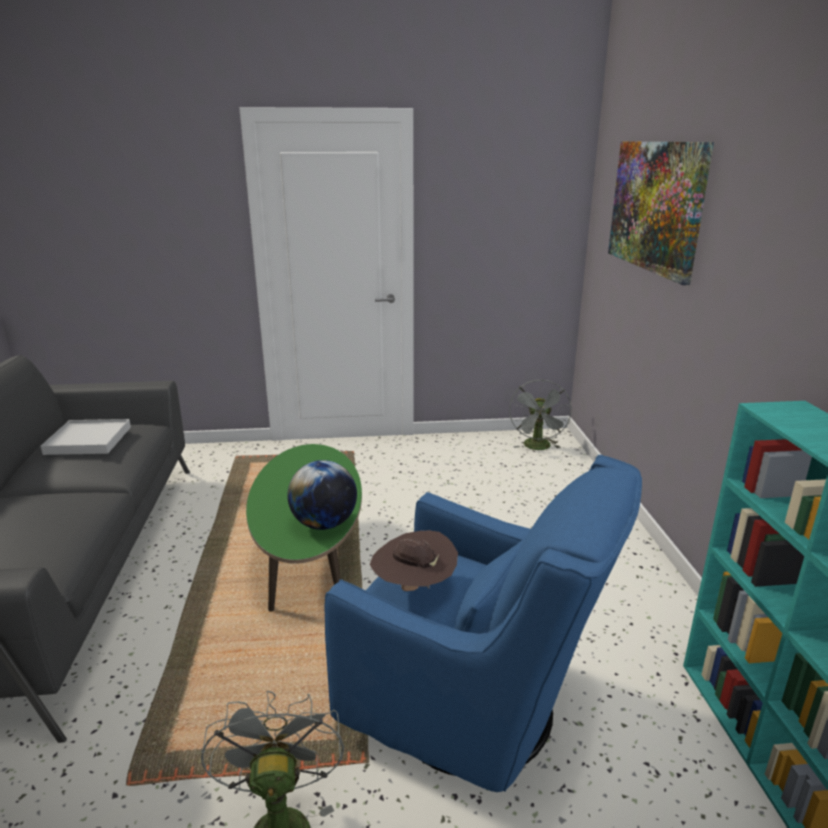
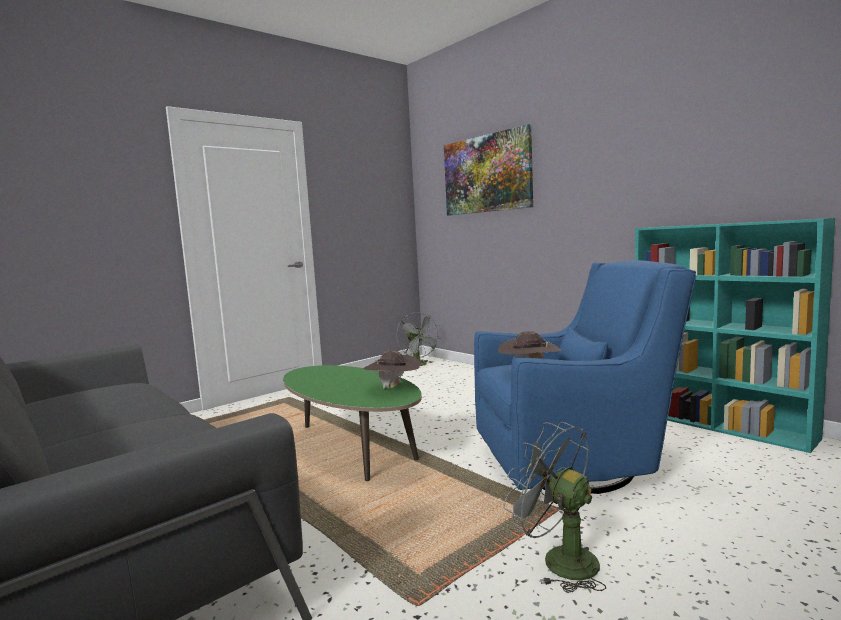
camera: 35 degrees left, 15 degrees down
white tray [41,419,131,455] -> none
globe [287,460,357,530] -> brown hat [363,350,421,389]

